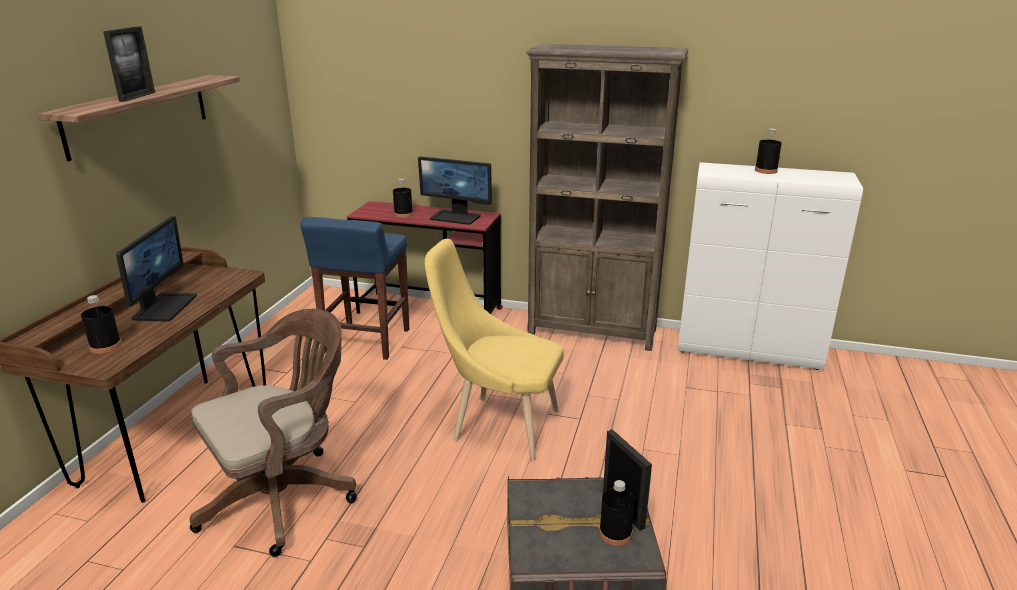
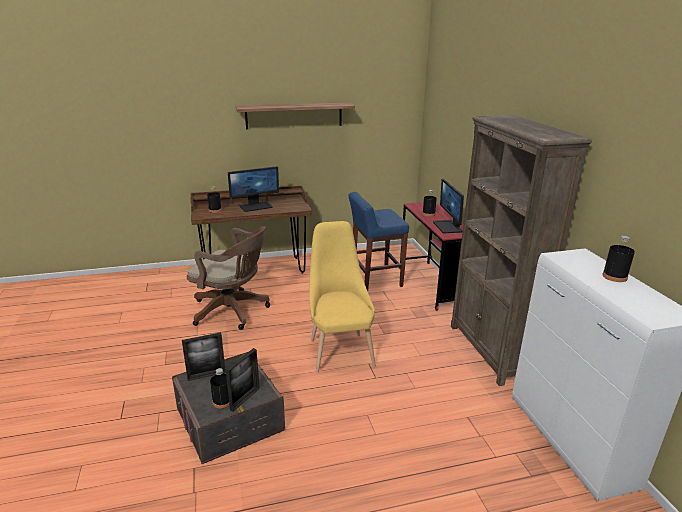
camera: 60 degrees right, 0 degrees up
picture frame [103,26,155,102] -> picture frame moved to [182,332,226,381]

